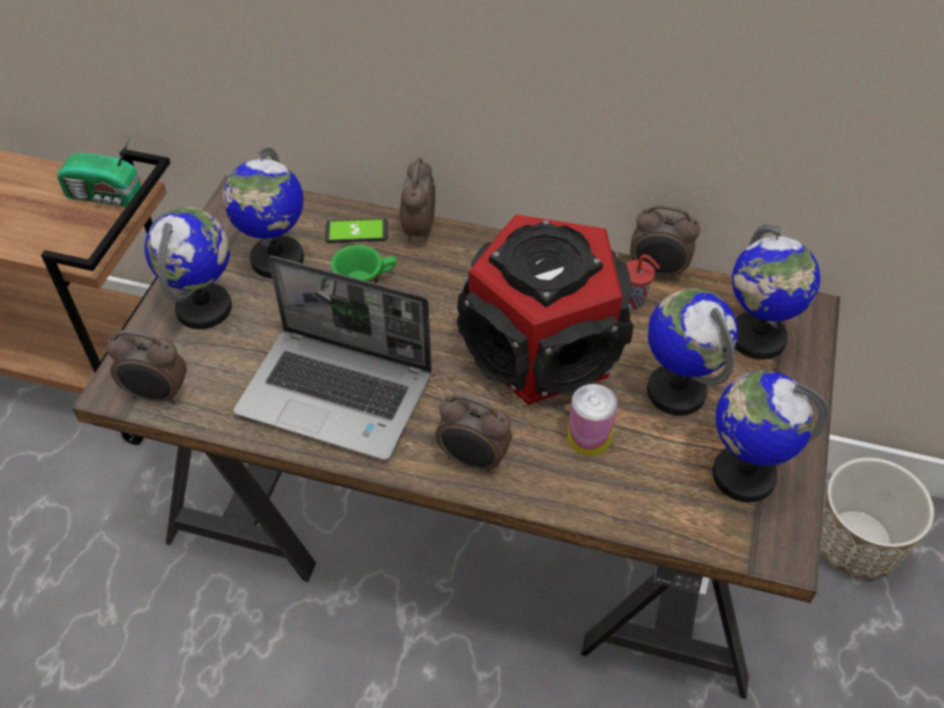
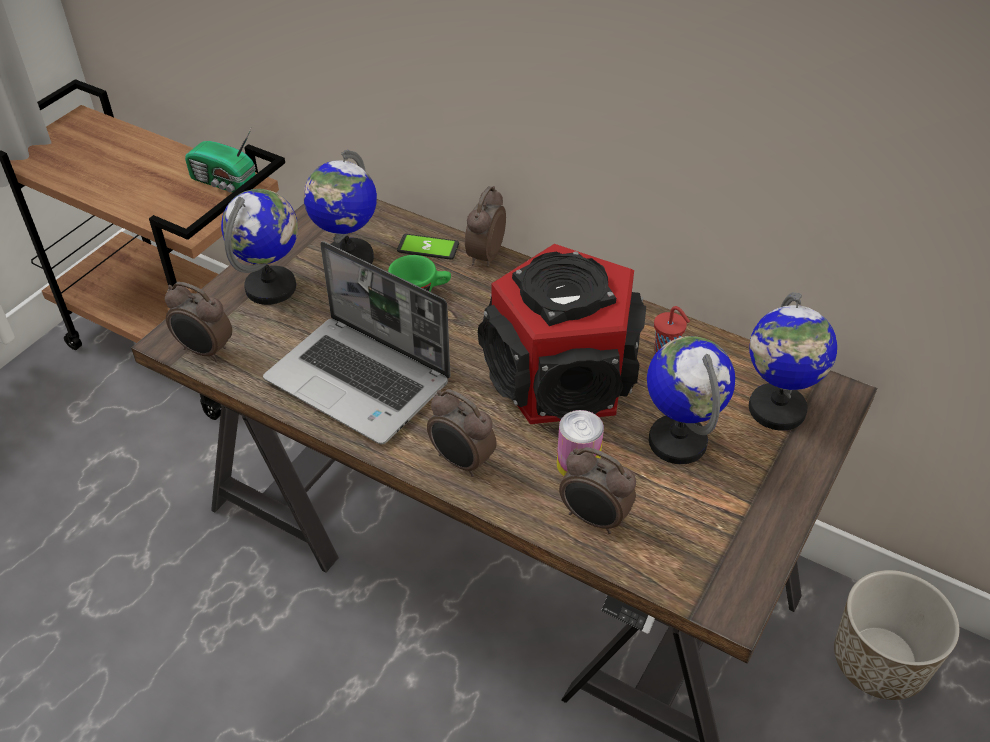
camera: 15 degrees right, 5 degrees down
alarm clock [630,205,700,281] -> alarm clock moved to [559,447,636,534]
globe [712,371,830,502] -> none

